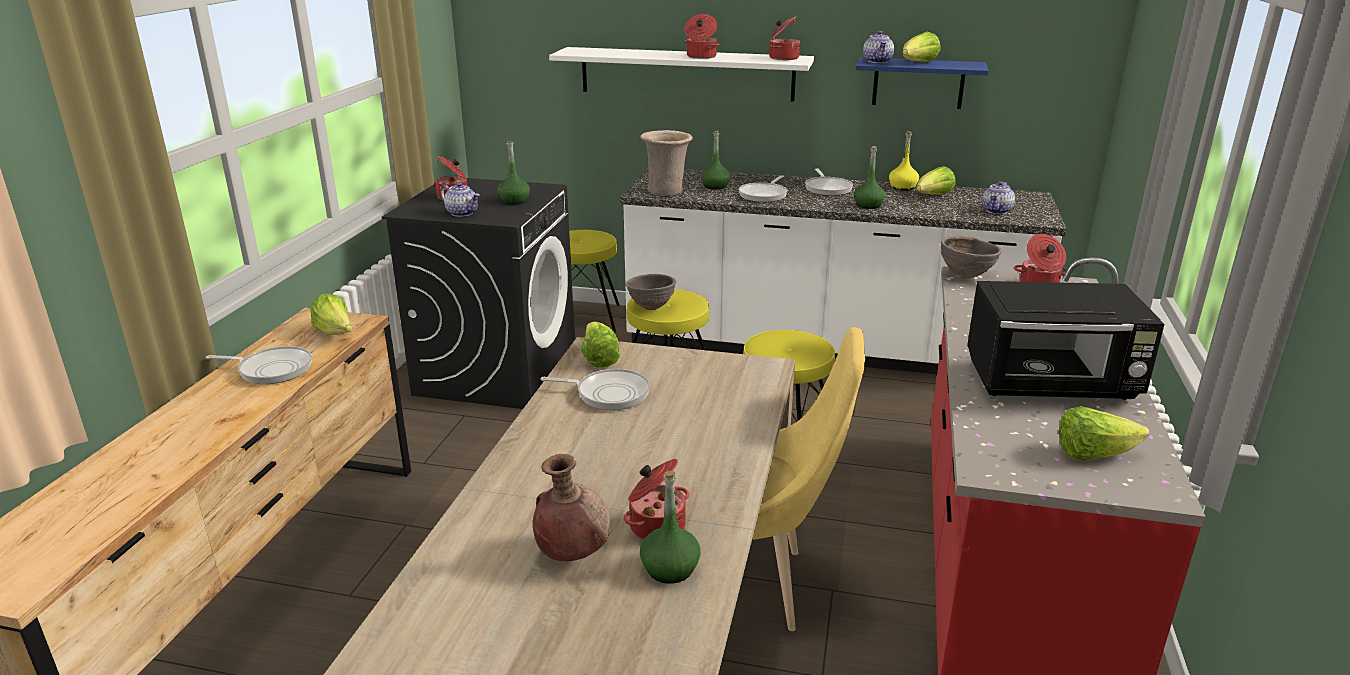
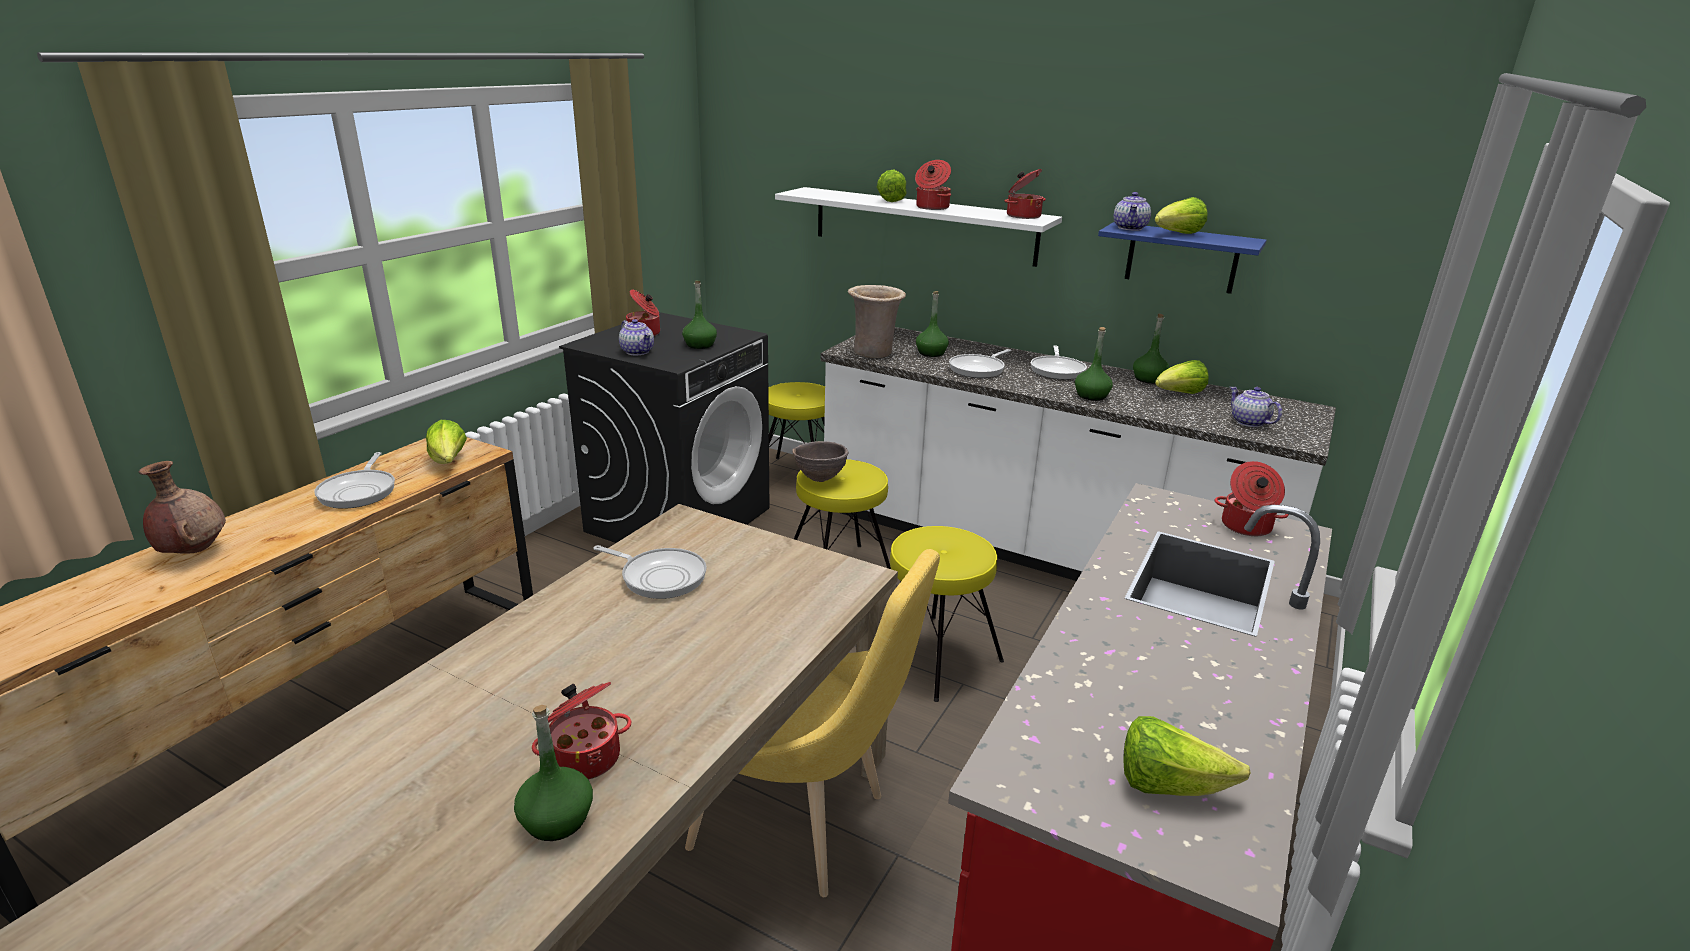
camera: 15 degrees right, 0 degrees up
frying pan [206,346,312,384] -> frying pan turned 60 degrees clockwise [314,452,395,509]
brown vase [533,454,610,561] -> brown vase moved to [139,461,226,554]
lettuce [581,322,620,368] -> lettuce moved to [877,170,907,202]
yellow bottle [889,131,919,191] -> green bottle [1133,314,1169,384]
brown bowl [941,235,1002,278] -> none
black microwave [967,281,1164,400] -> none
teapot [982,181,1015,214] -> teapot turned 105 degrees clockwise [1230,387,1282,427]

